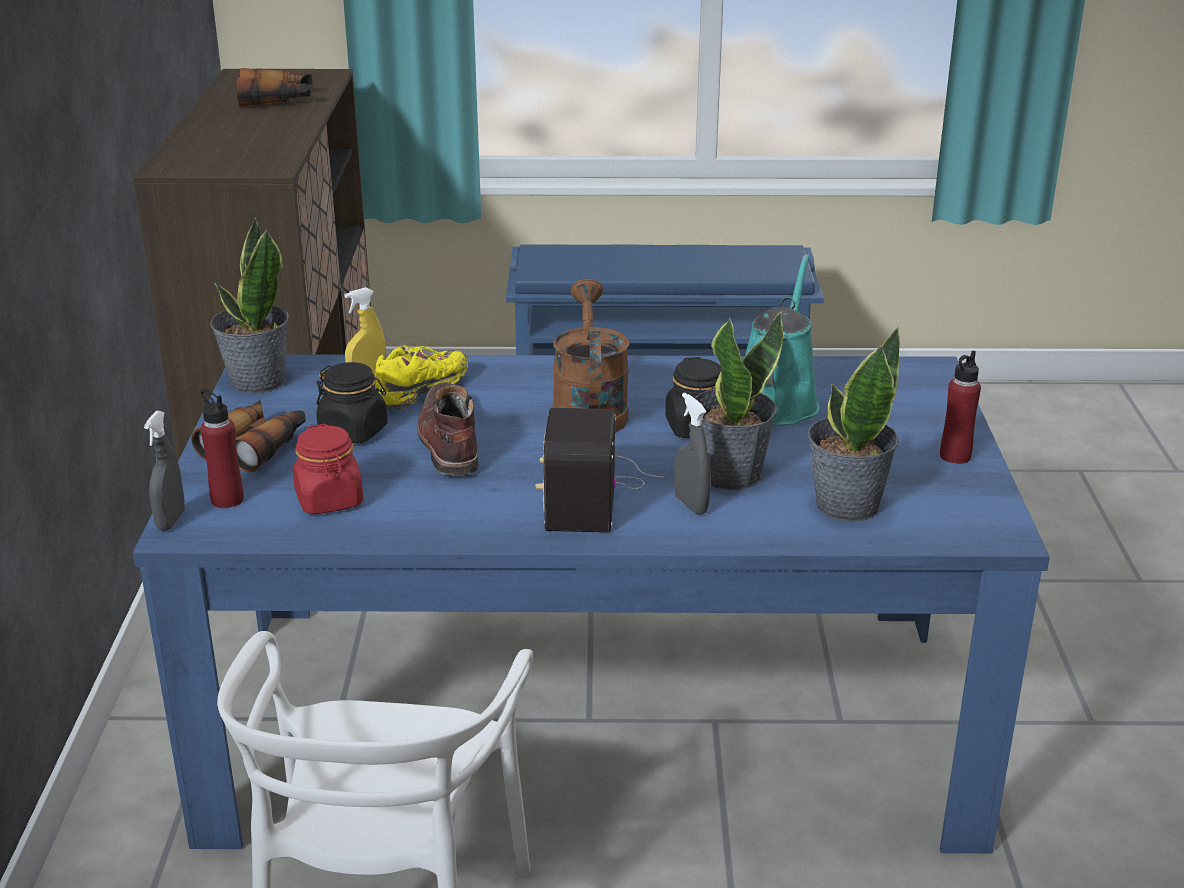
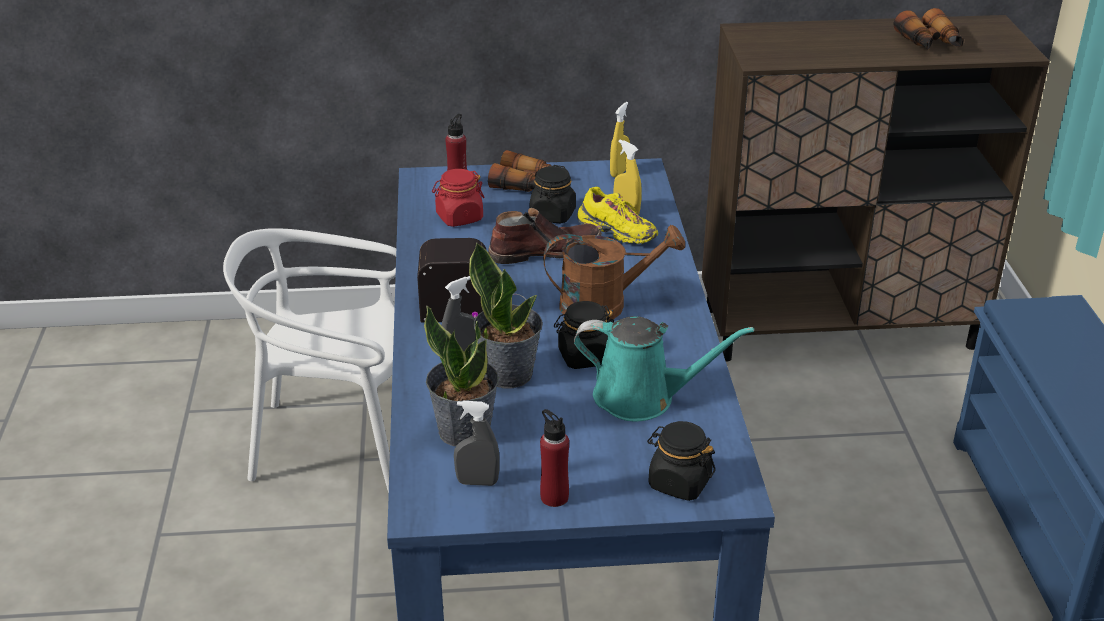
camera: 85 degrees right, 5 degrees up
grey spray bottle [144,411,185,530] -> grey spray bottle moved to [454,401,500,486]
potted plant [210,217,289,394] -> yellow spray bottle [610,102,630,178]
none -> black jar [647,421,716,501]

